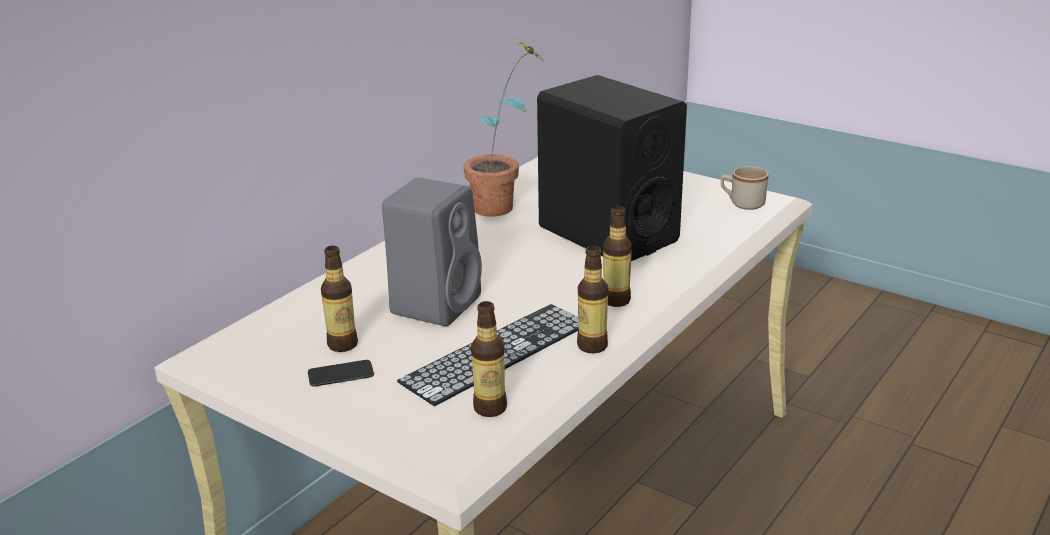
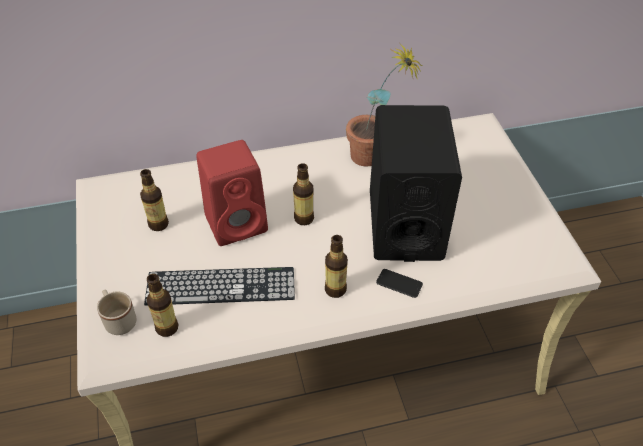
camera: 40 degrees right, 20 degrees up
phone [308,360,374,387] -> phone moved to [376,269,423,298]
grey speaker [382,178,482,326] -> red speaker [196,140,268,246]
bottle [577,246,608,353] -> bottle moved to [293,163,314,225]
beige mug [721,166,769,210] -> beige mug moved to [97,290,136,335]

